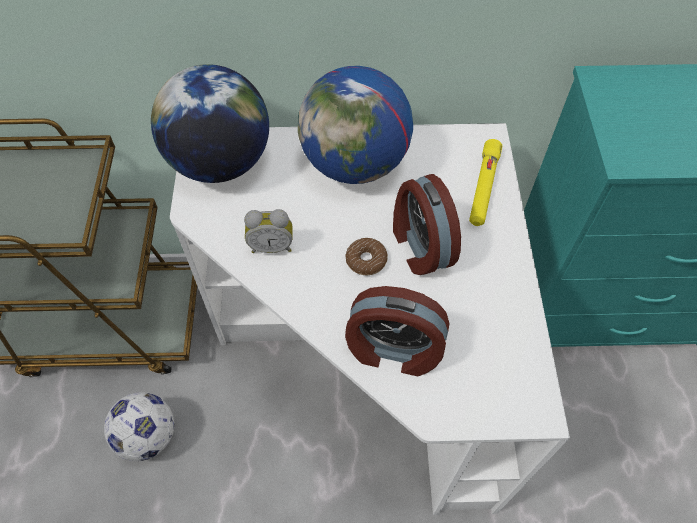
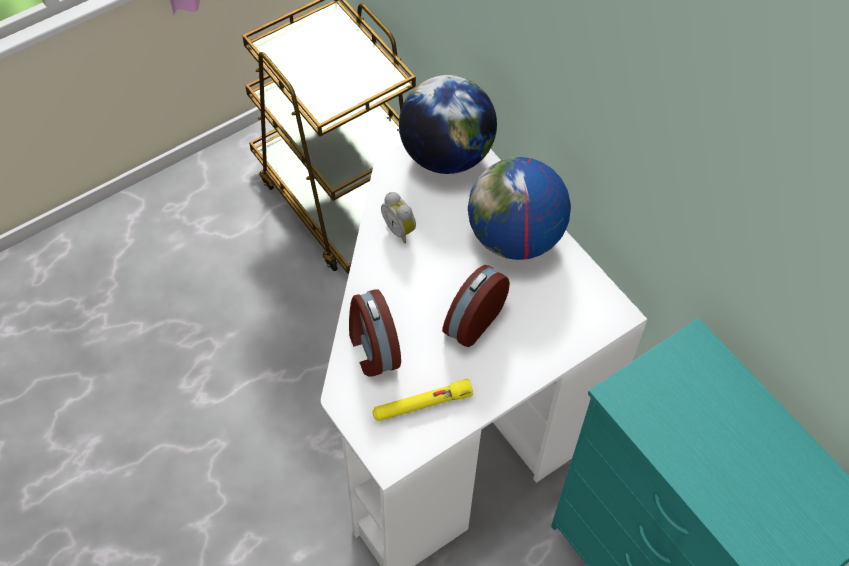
camera: 55 degrees right, 0 degrees up
football [104,392,174,461] -> none
donut [345,238,388,275] -> none
yellow flashlight [469,139,502,226] -> yellow flashlight moved to [372,379,473,421]

